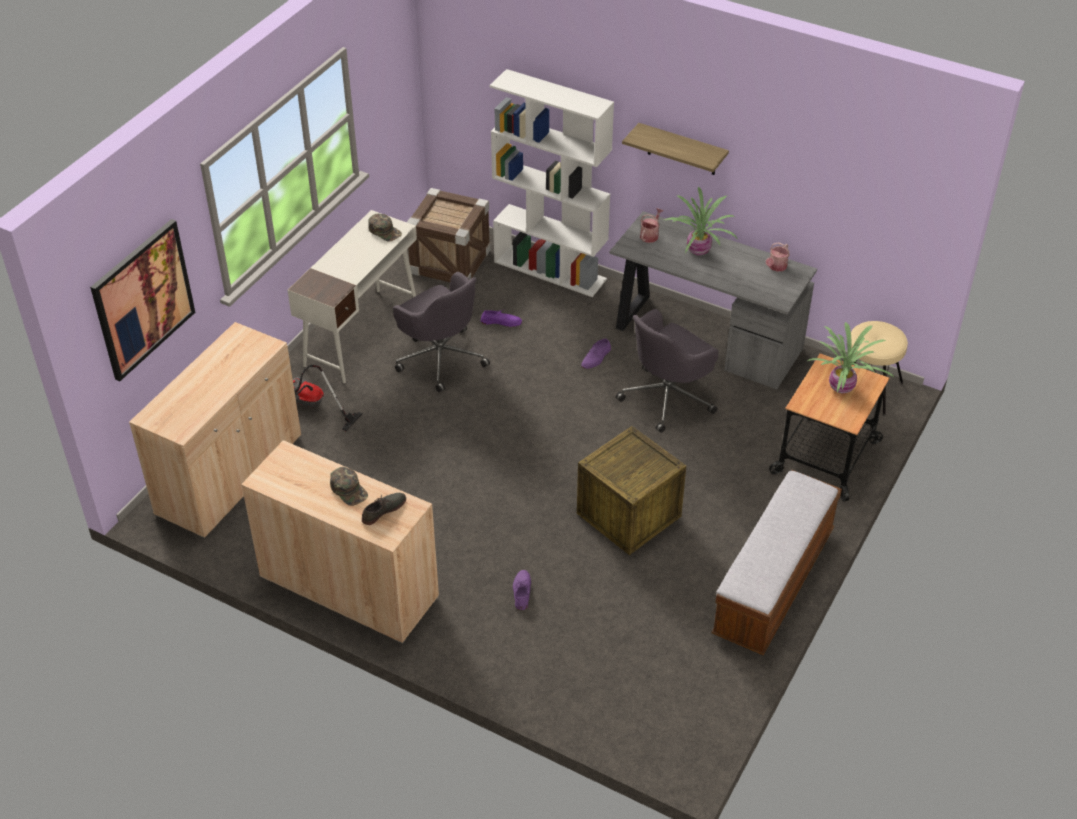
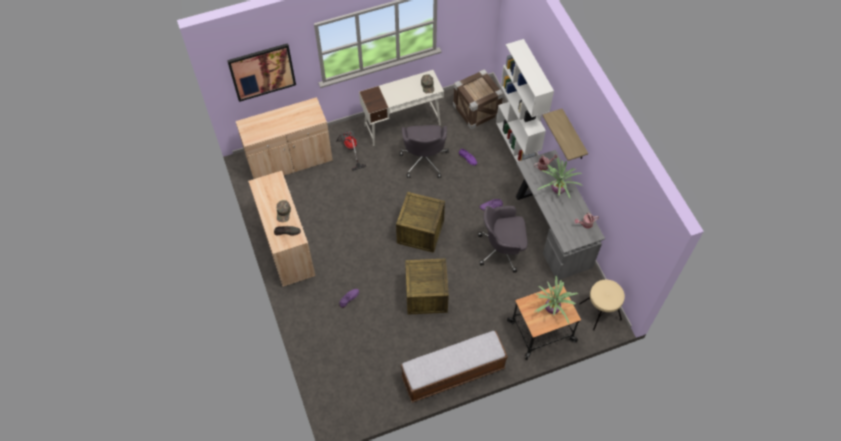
camera: 40 degrees right, 15 degrees up
none -> crate [396,192,445,253]

